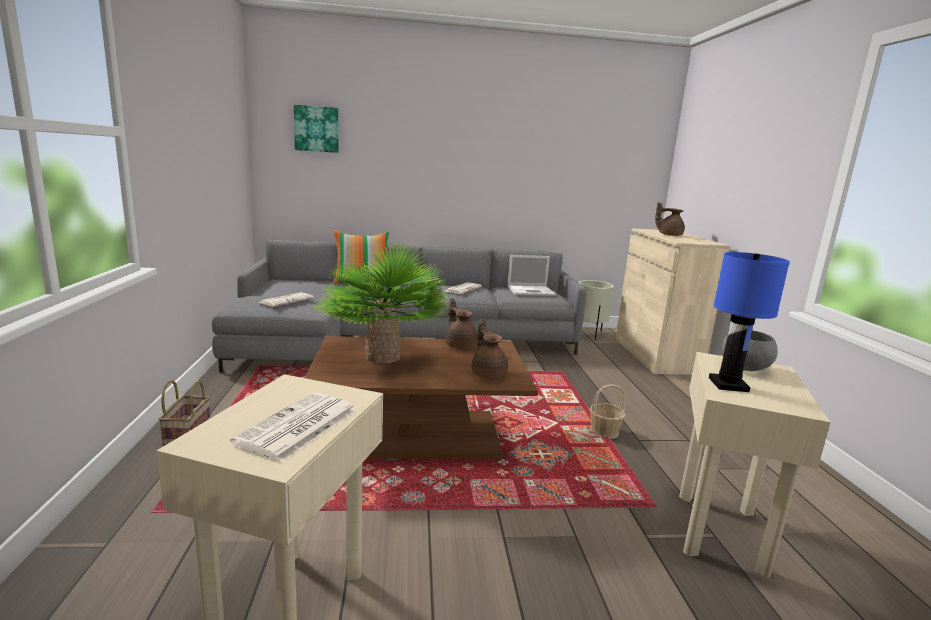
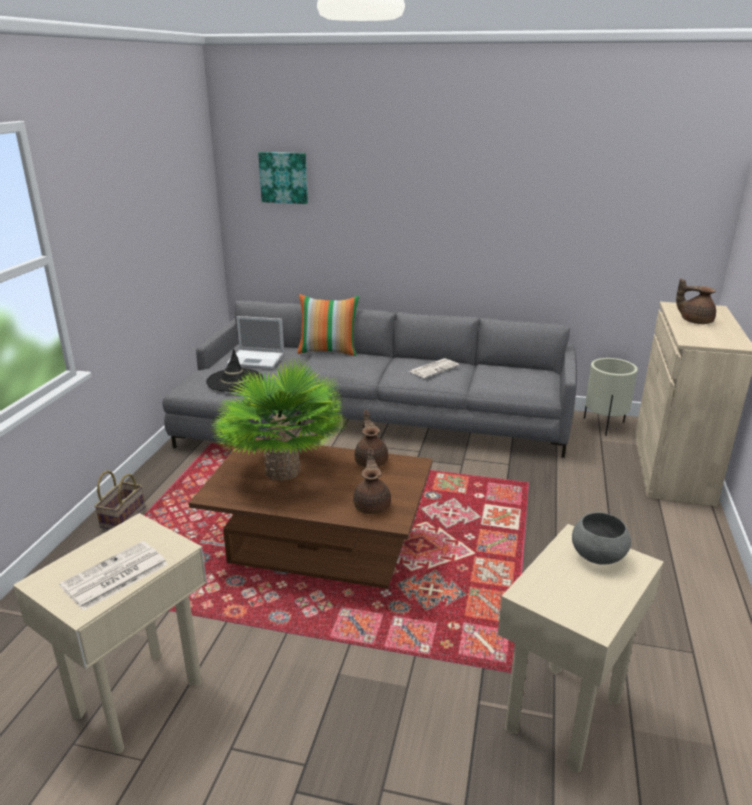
camera: 20 degrees right, 10 degrees up
newspaper [259,292,314,307] -> black hat [206,348,263,392]
laptop [508,255,556,296] -> laptop moved to [226,316,284,368]
basket [589,384,626,439] -> none
blue table lamp [709,252,790,392] -> none

